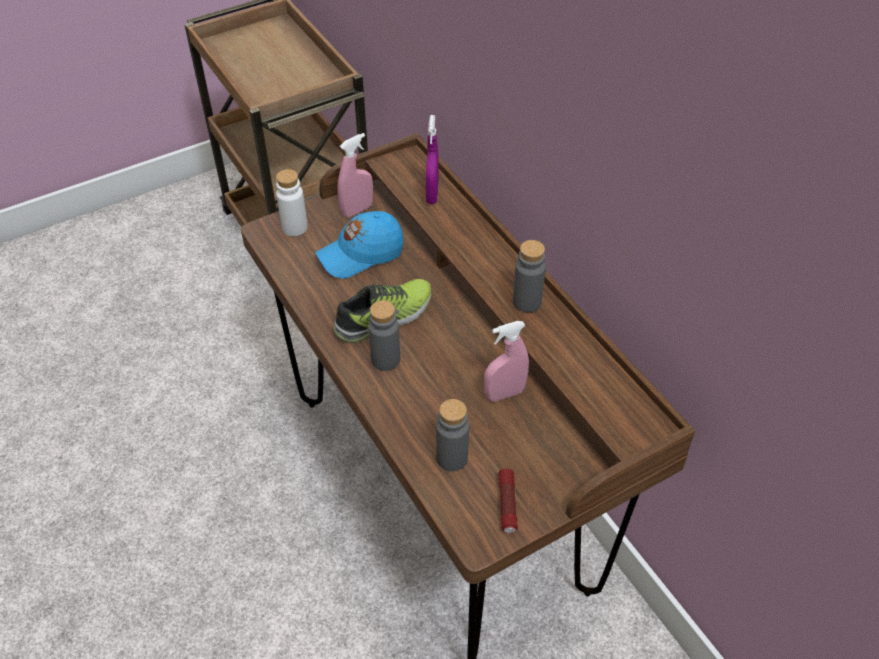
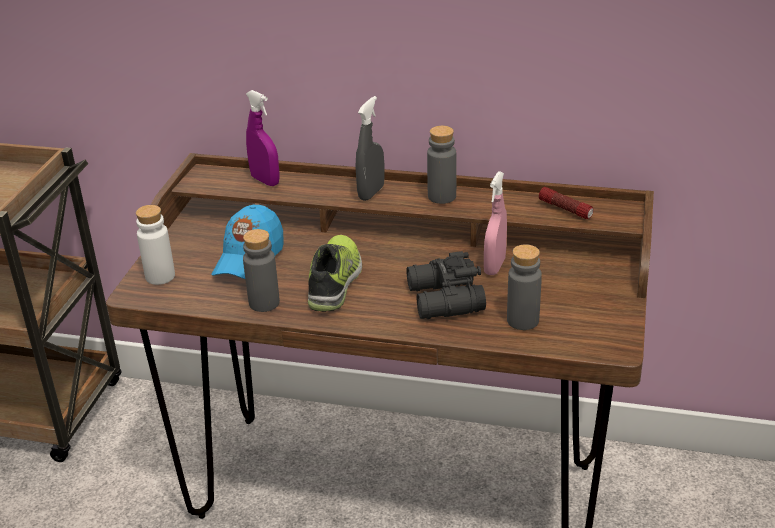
camera: 45 degrees left, 15 degrees down
pink spray bottle [337,133,373,217] -> none
grey bottle [368,300,400,371] -> grey bottle moved to [243,229,280,312]
flashlight [498,469,518,533] -> flashlight moved to [539,187,594,219]
none -> grey spray bottle [355,96,384,201]
none -> black binoculars [407,251,486,319]

